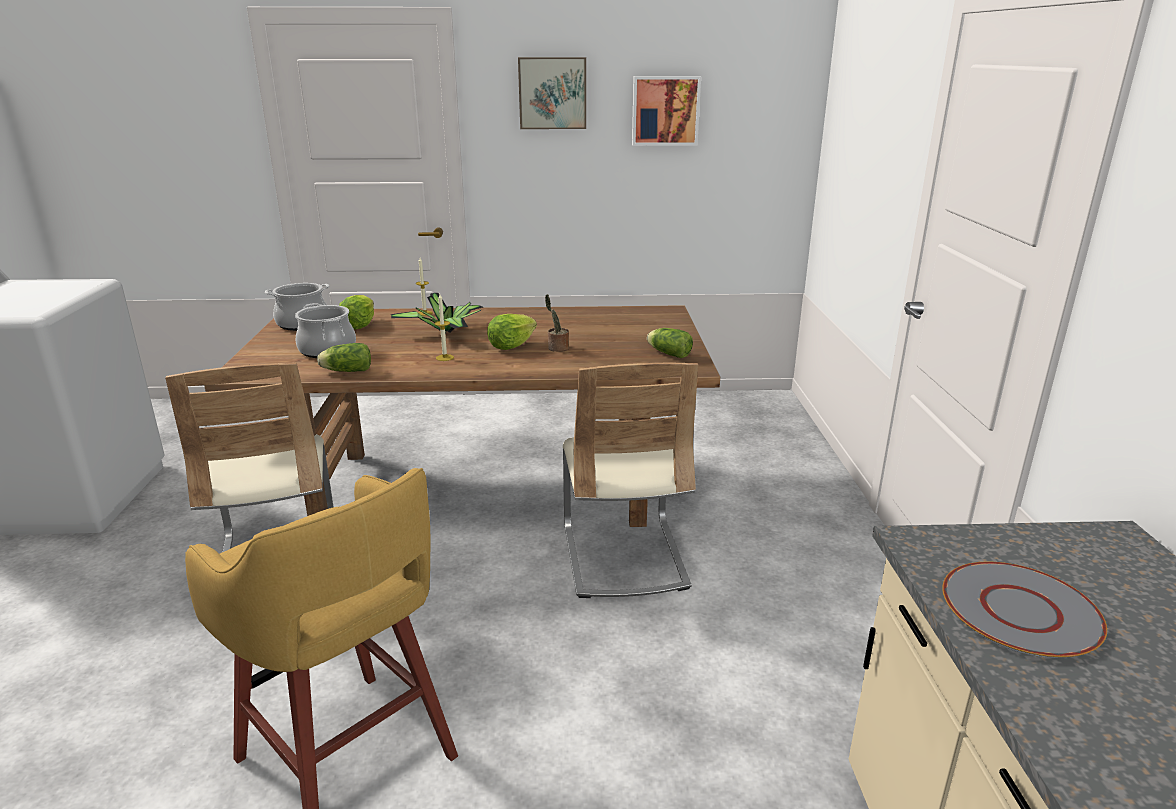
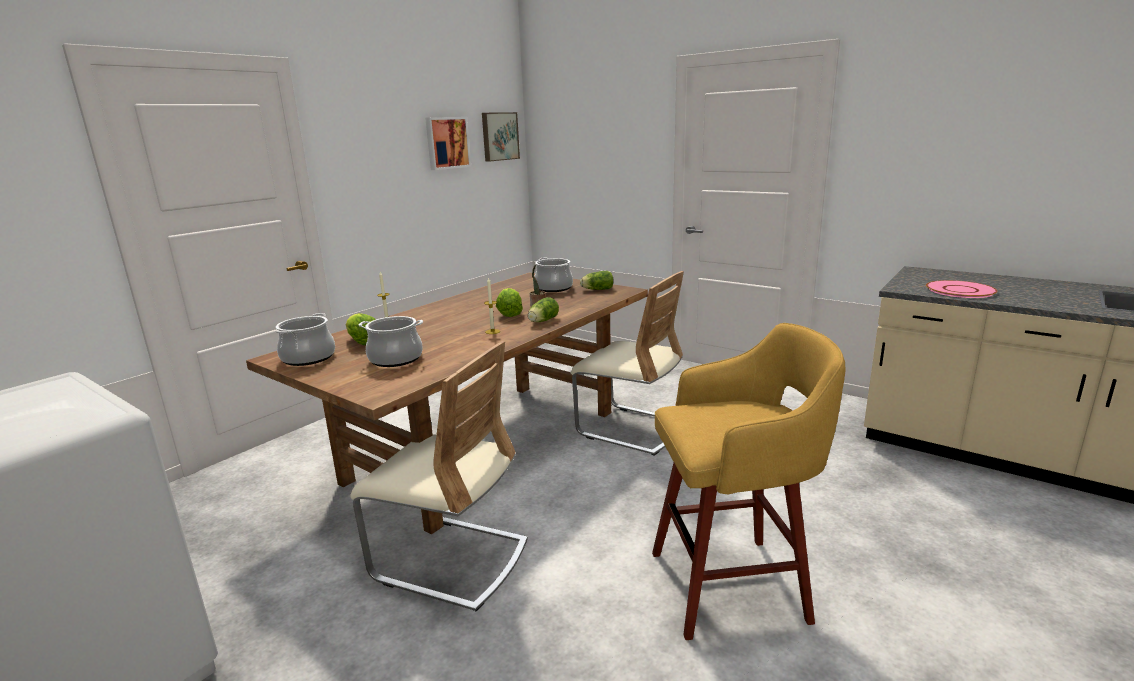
camera: 50 degrees left, 5 degrees down
lettuce [317,343,371,372] -> lettuce moved to [528,297,559,322]
potted plant [390,293,483,334] -> none
picture [518,57,586,129] -> picture moved to [482,112,520,162]
grey plate [942,562,1107,658] -> pink plate [926,280,998,298]
none -> cooking pot [534,257,573,292]

